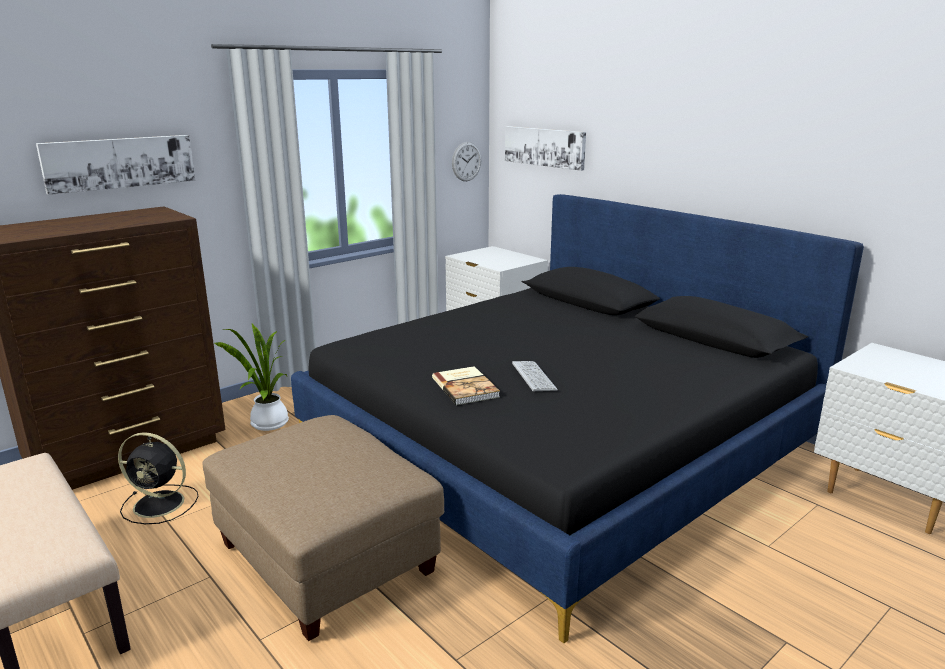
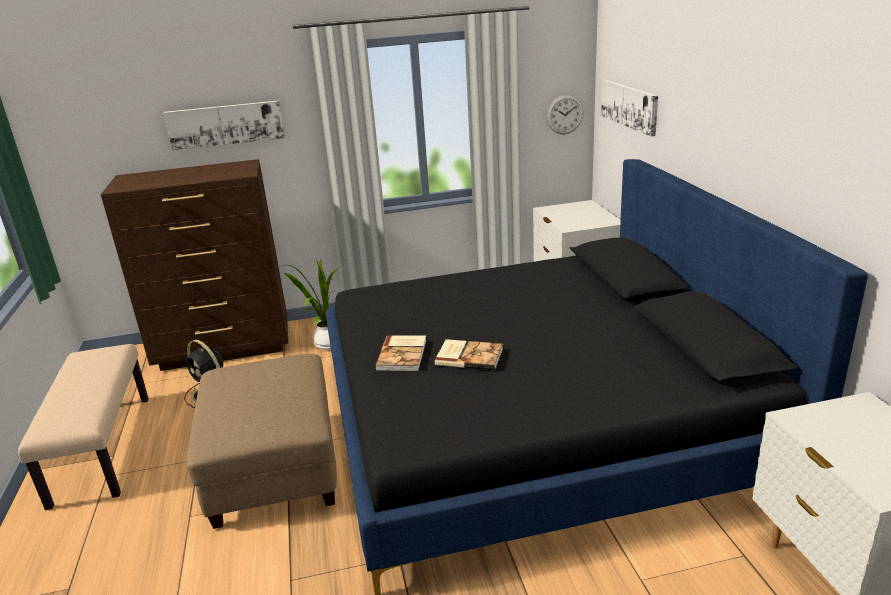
camera: 30 degrees right, 5 degrees up
keyboard [512,361,558,391] -> book [435,339,503,370]

